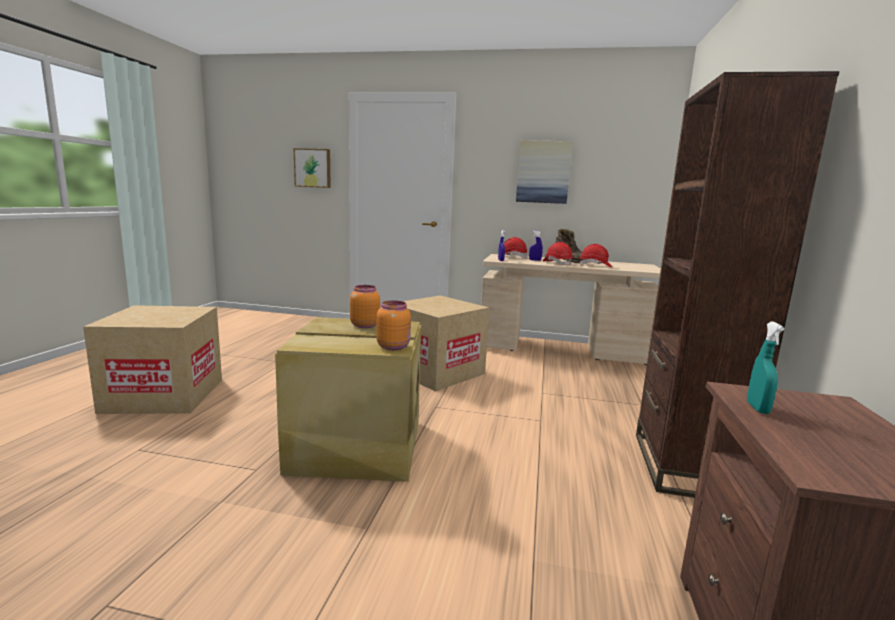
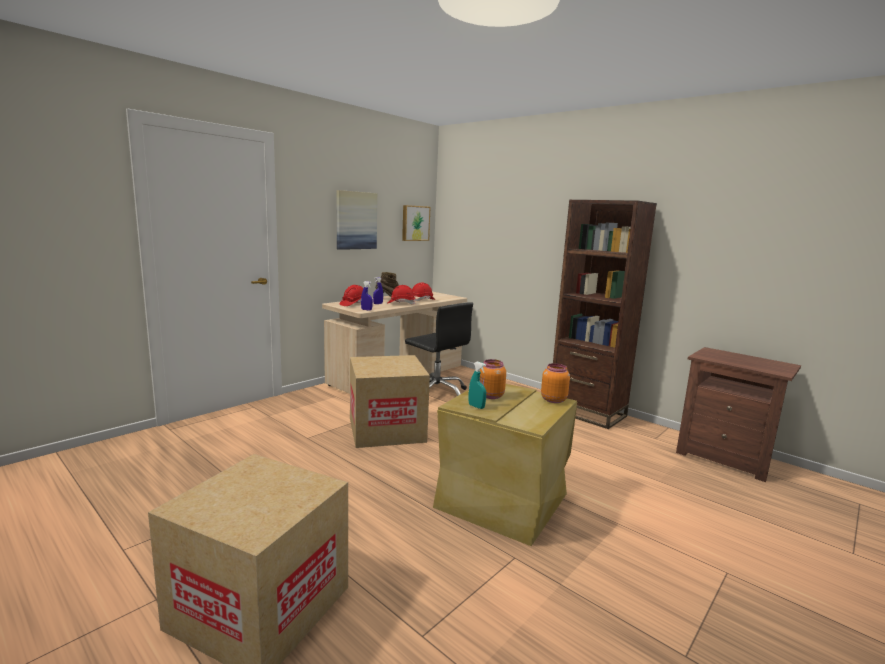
camera: 60 degrees left, 0 degrees up
picture [294,148,331,188] -> picture moved to [402,205,430,241]
turquoise spray bottle [747,322,784,414] -> turquoise spray bottle moved to [469,362,486,409]
none -> black office chair [405,302,473,396]

